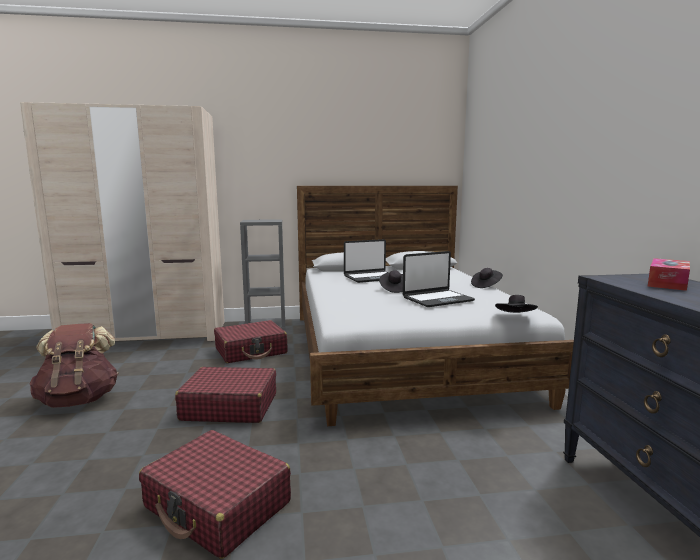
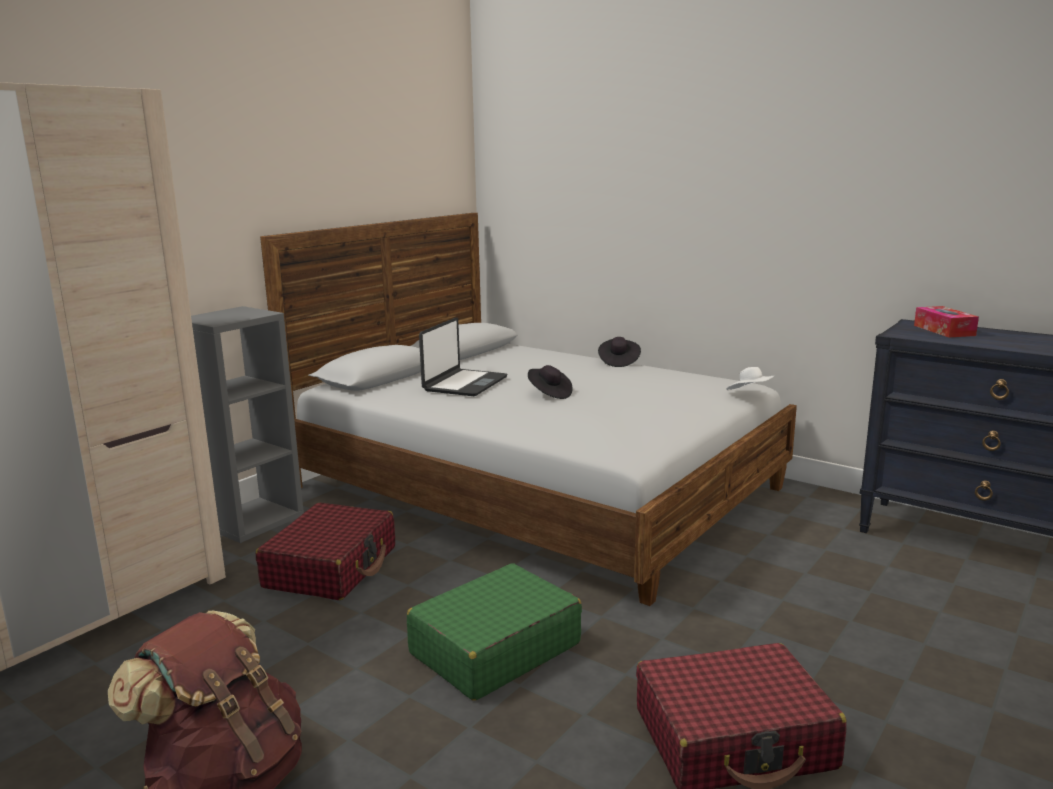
camera: 45 degrees left, 5 degrees up
red suitcase [175,367,276,423] -> green suitcase [407,563,582,701]
laptop [402,251,475,307] -> none
black hat [495,295,538,313] -> white hat [726,367,774,391]

